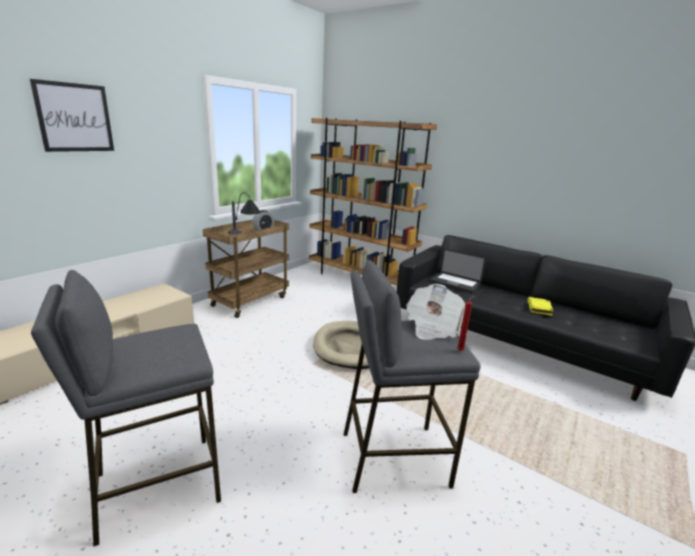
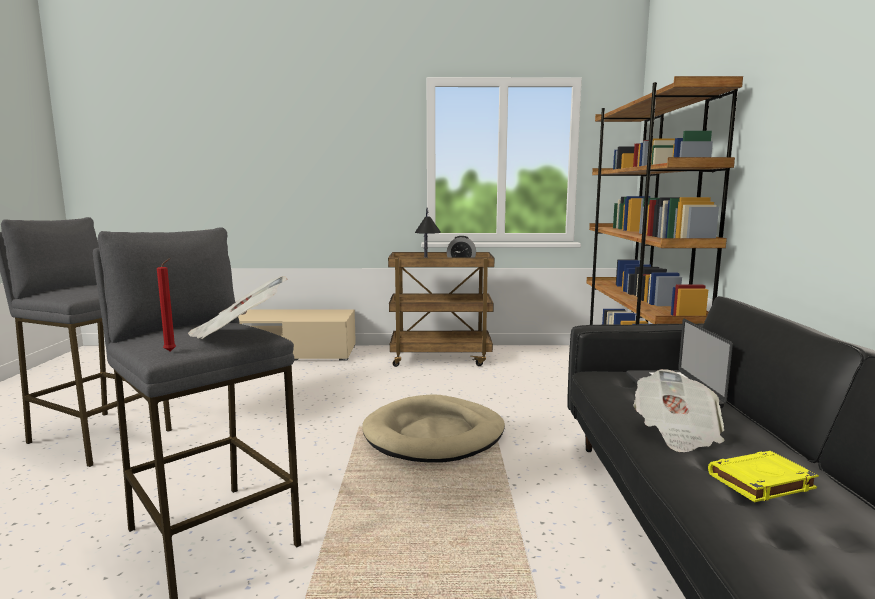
camera: 55 degrees right, 10 degrees down
picture [30,79,114,152] -> none
none -> newspaper [633,369,724,452]

